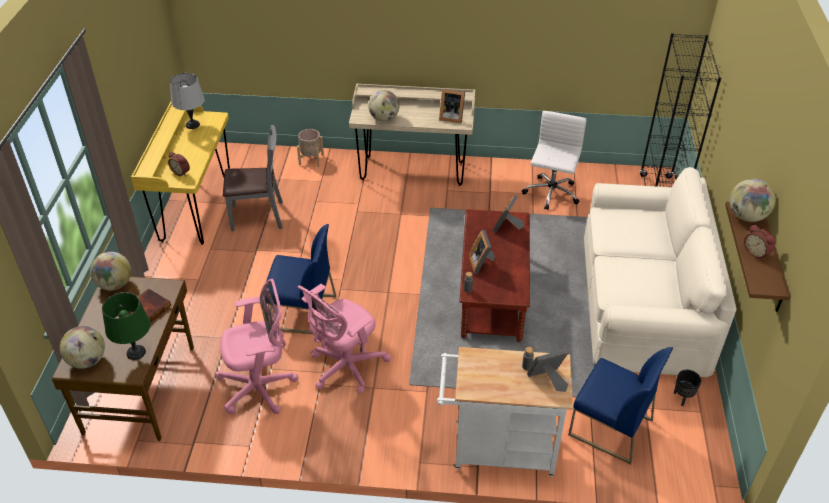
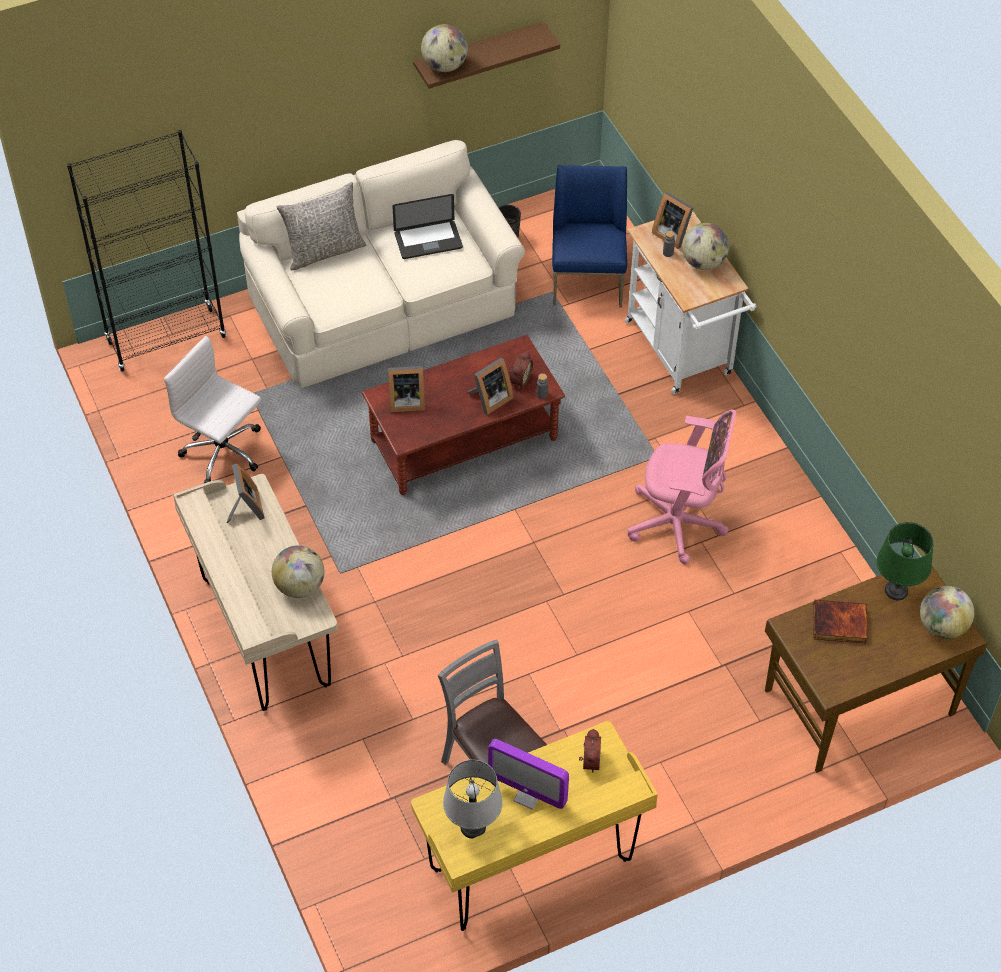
camera: 120 degrees left, 10 degrees up
globe [90,252,131,291] -> globe moved to [682,223,729,270]
pink office chair [216,279,299,414] -> none
blue chair [266,224,336,334] -> none
beige planter [297,129,324,167] -> none
white office chair [522,111,587,210] -> white office chair turned 45 degrees clockwise [164,336,261,483]
alarm clock [744,225,776,260] -> alarm clock moved to [509,351,533,389]
none -> grey pillow [276,182,366,270]
none -> laptop [392,194,463,259]
none -> monitor [488,739,569,810]

